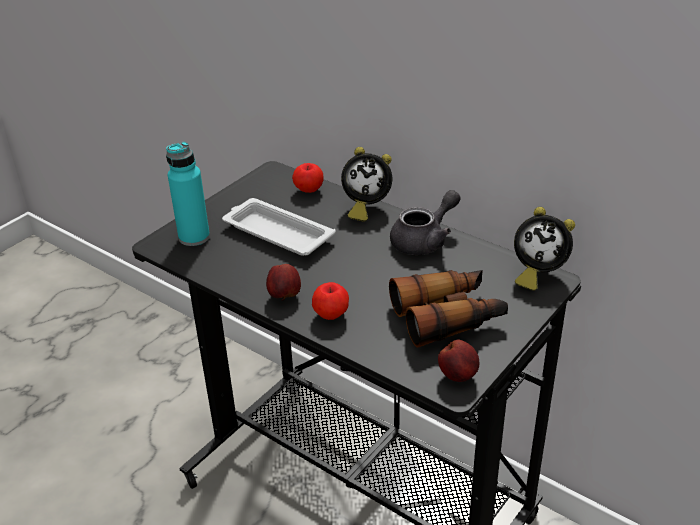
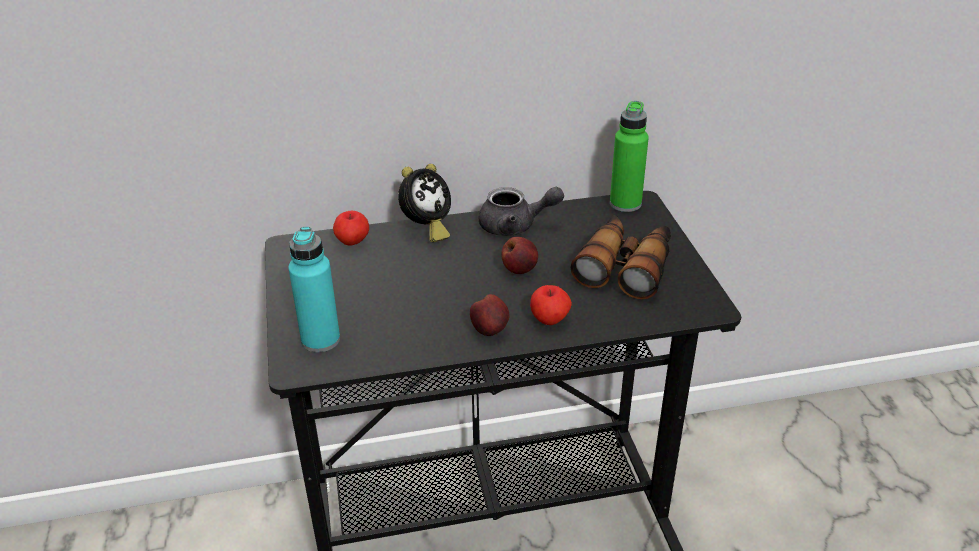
camera: 50 degrees left, 0 degrees up
white tray [222,198,336,256] -> none
grey teapot [390,190,461,255] -> grey teapot turned 90 degrees clockwise [479,187,564,236]
apple [438,340,479,382] -> apple moved to [501,237,538,274]
alarm clock [514,207,575,291] -> green bottle [610,101,649,212]

